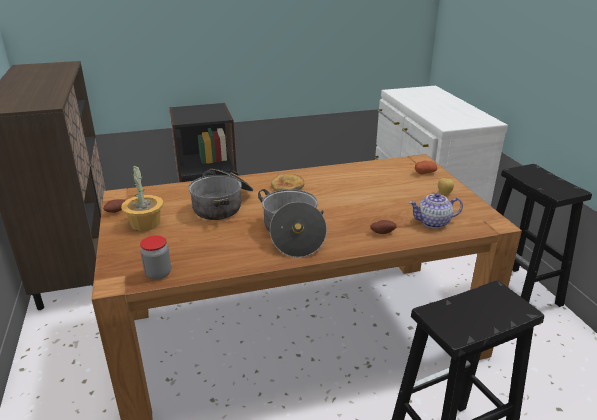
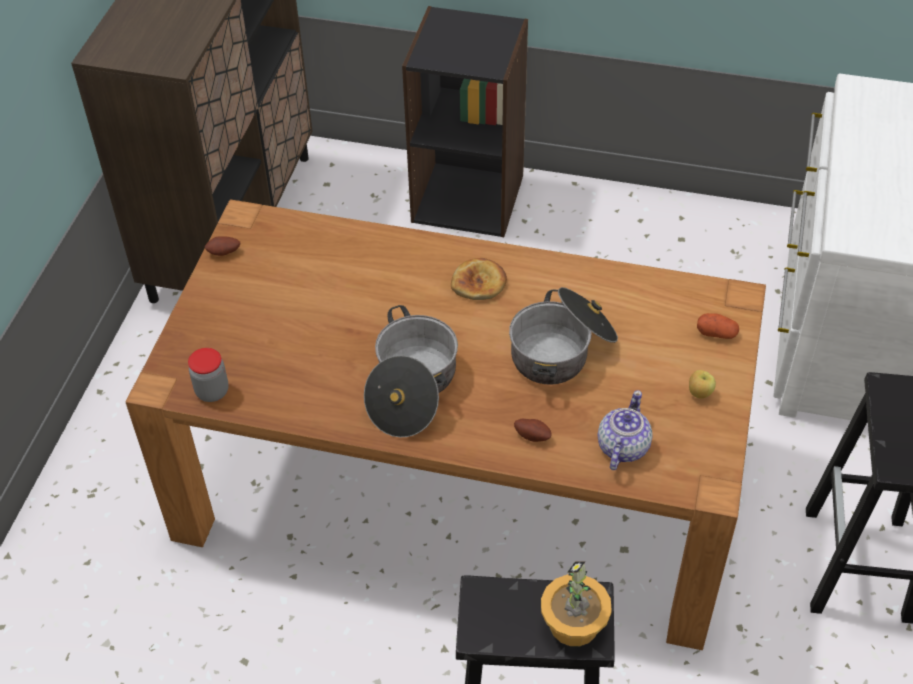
camera: 30 degrees right, 20 degrees up
potted plant [121,162,164,231] -> potted plant moved to [541,561,612,646]
cooking pot [188,169,253,220] -> cooking pot moved to [509,287,618,385]
teapot [409,193,463,228] -> teapot turned 90 degrees clockwise [598,390,653,470]

